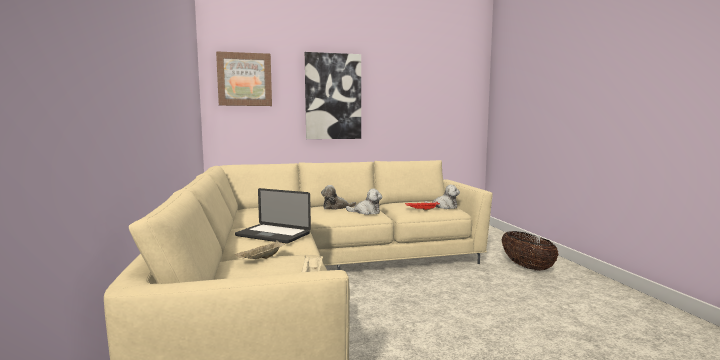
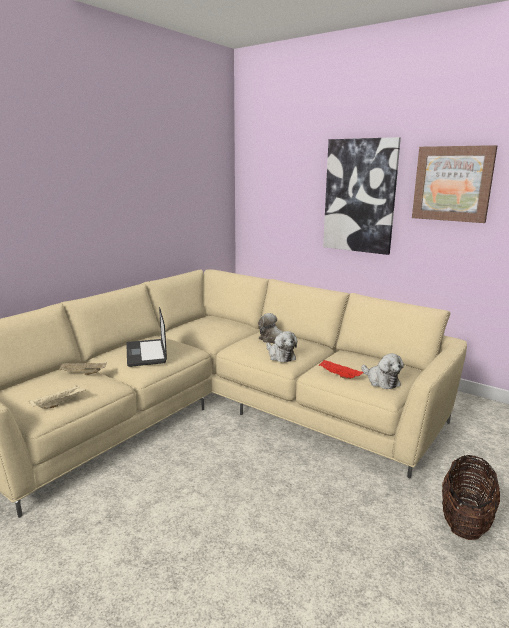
camera: 50 degrees right, 10 degrees up
picture [216,51,272,106] -> picture moved to [412,145,497,223]

